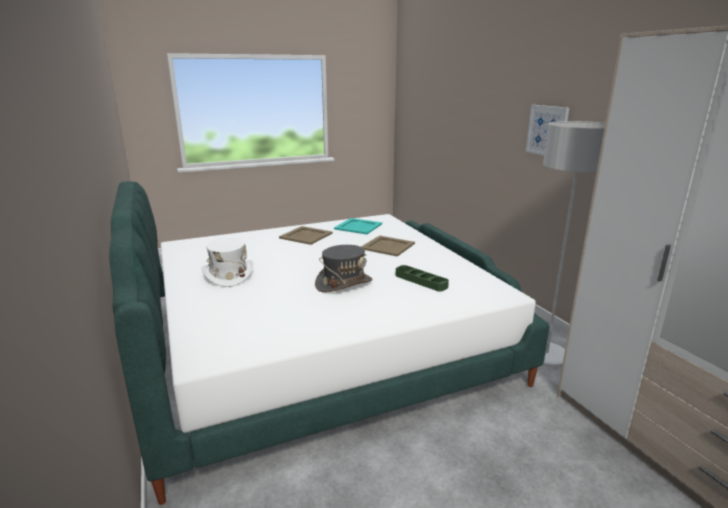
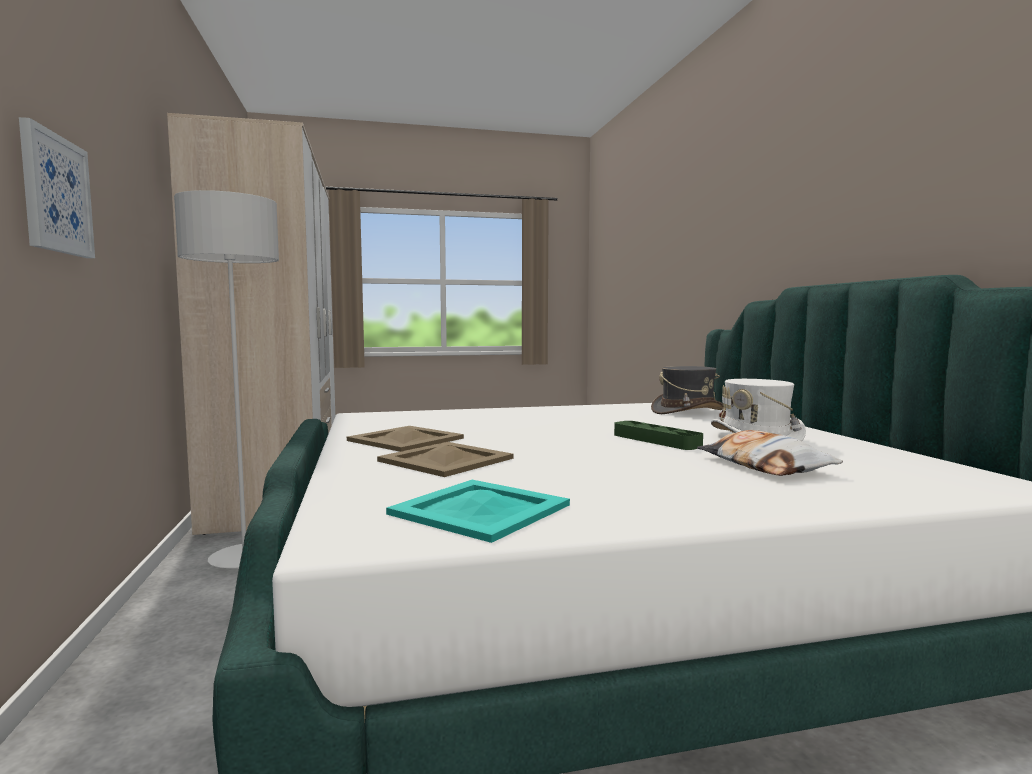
camera: 170 degrees left, 15 degrees down
beige tray [279,226,333,245] -> beige tray moved to [347,426,464,452]
grey hat [315,245,373,293] -> grey hat moved to [651,366,723,414]
green tray [396,265,449,292] -> green tray moved to [614,421,703,450]
none -> pillow [697,430,843,476]

